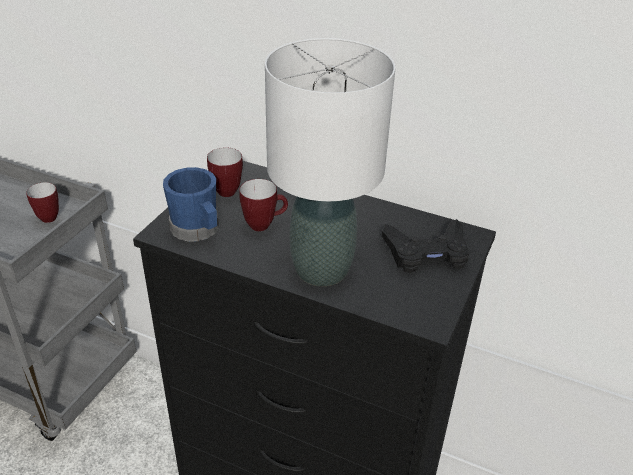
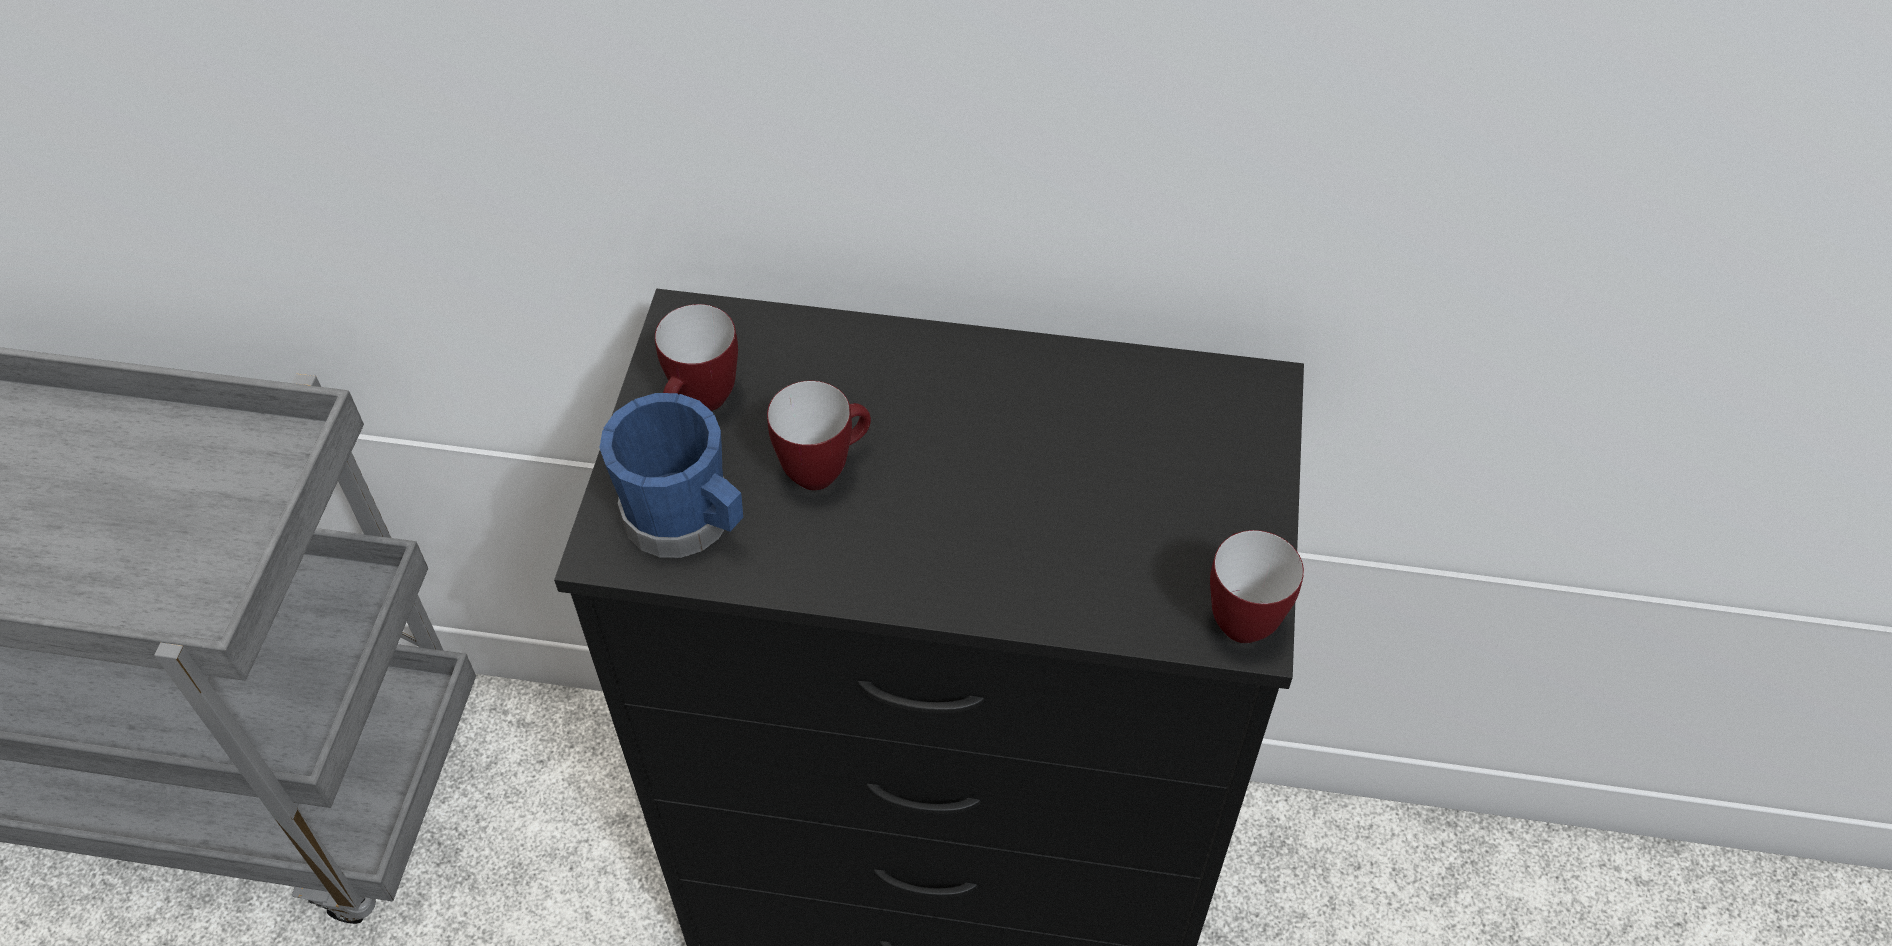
camera: 15 degrees left, 15 degrees up
mug [26,182,59,223] -> mug moved to [1210,530,1304,643]
white table lamp [265,38,395,286] -> none
black game controller [382,219,470,273] -> none

